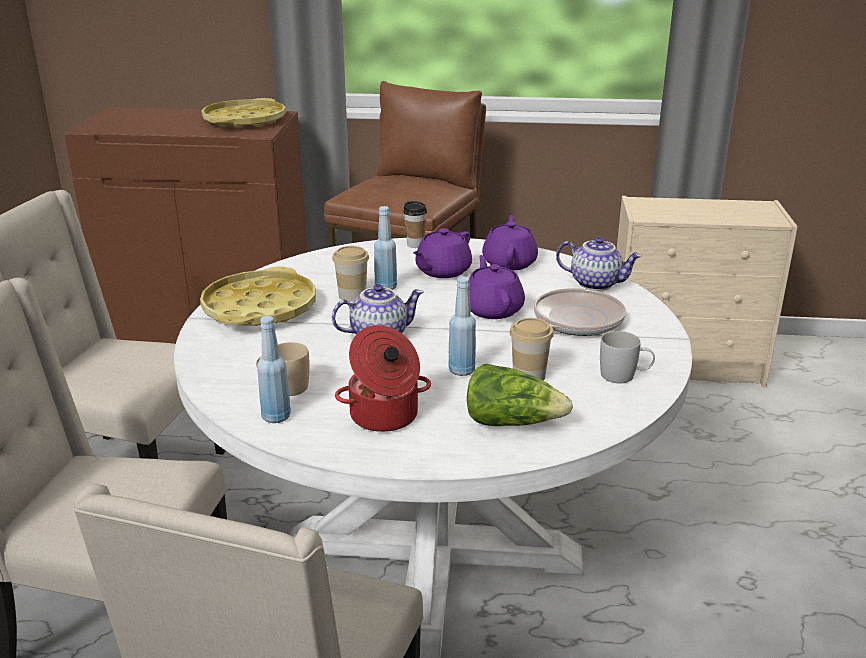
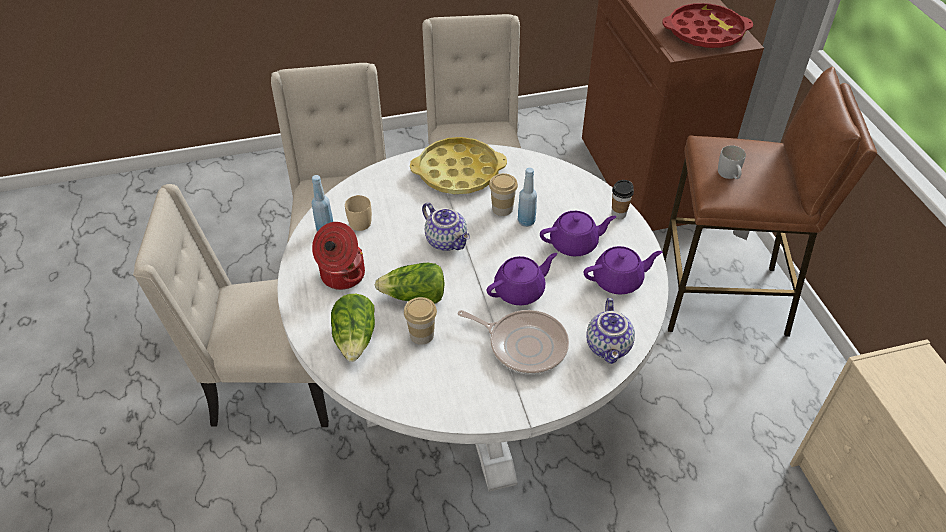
camera: 70 degrees right, 20 degrees up
yellow tray [201,98,286,129] -> red tray [663,3,753,48]
purple teapot [413,228,472,278] -> purple teapot turned 150 degrees clockwise [540,211,617,257]
blue bottle [448,276,476,376] -> lettuce [375,263,445,304]
white mug [600,331,655,383] -> white mug moved to [718,145,746,179]

